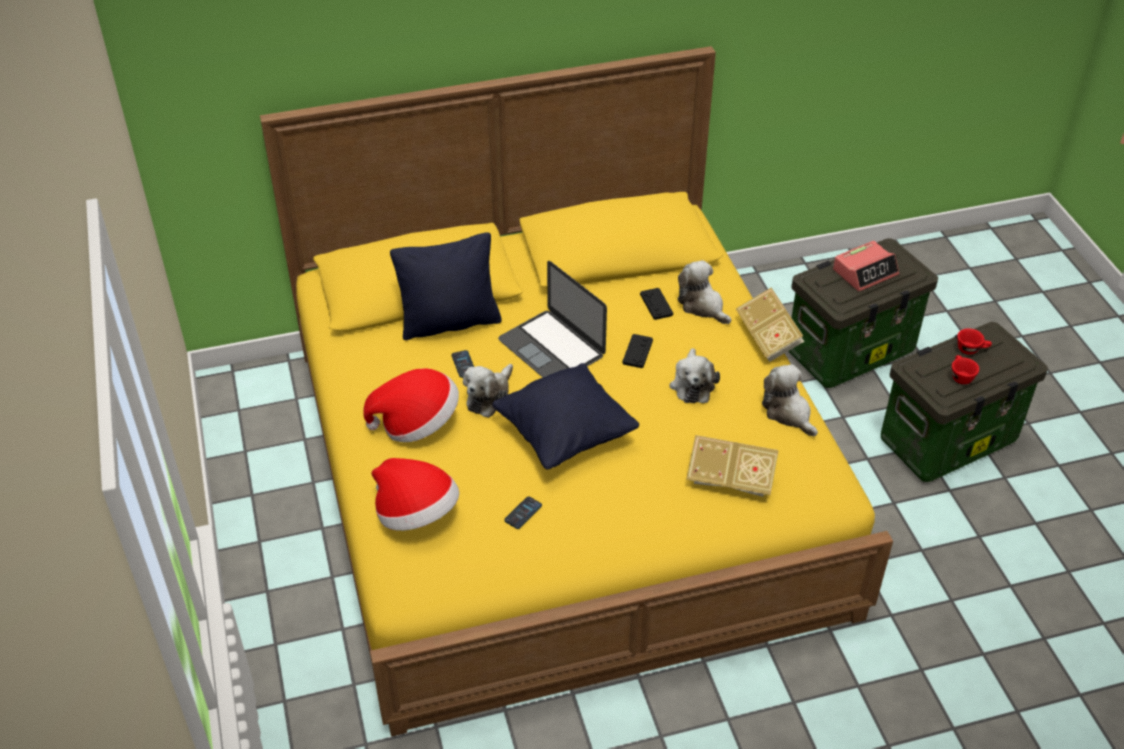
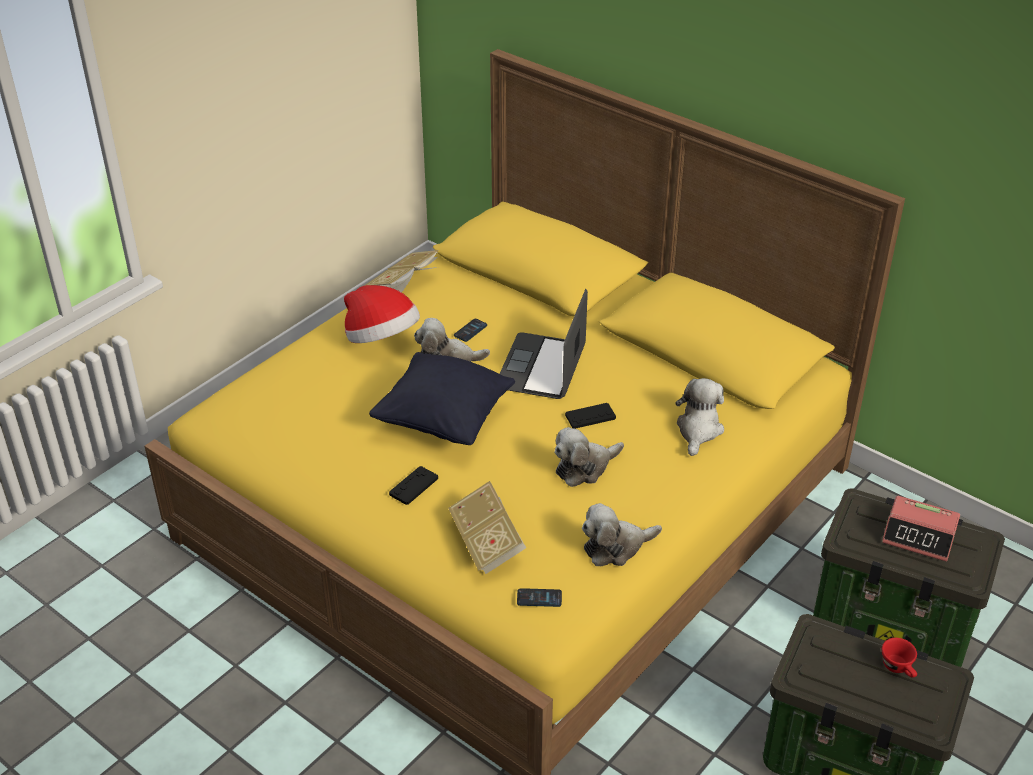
camera: 55 degrees right, 5 degrees down
hat [371,458,459,531] -> none
black pillow [390,232,502,340] -> none
phone [504,496,542,529] -> phone moved to [517,588,562,607]
black game controller [640,288,673,320] -> black game controller moved to [389,466,438,505]
book [736,287,804,362] -> book moved to [364,250,439,293]
plush toy [762,364,818,436] -> plush toy turned 135 degrees counterclockwise [582,503,662,566]
red cup [952,355,979,384] -> none

